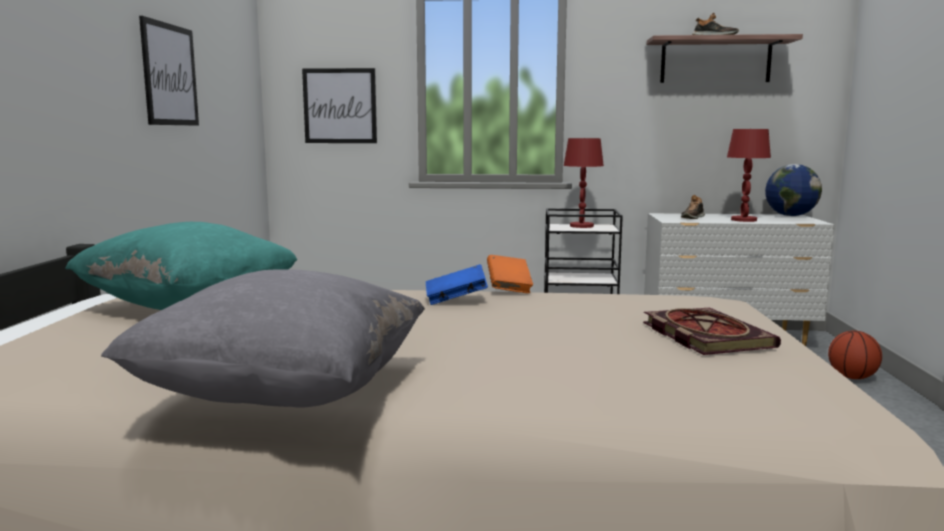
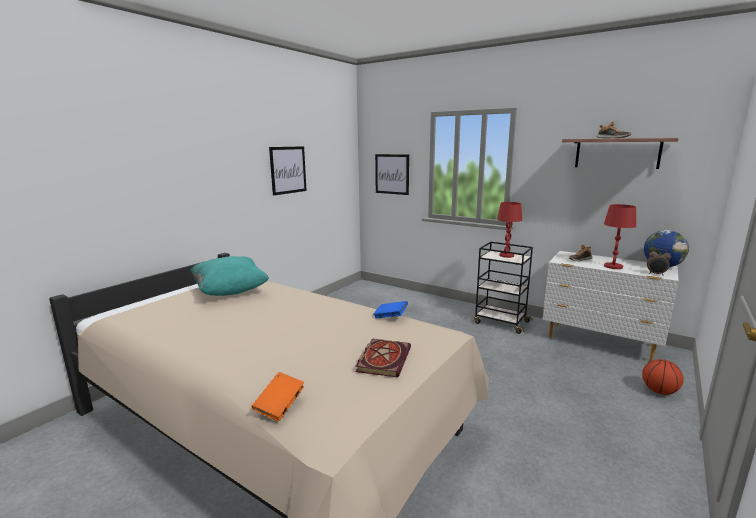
camera: 30 degrees right, 5 degrees up
grey pillow [101,269,425,408] -> none
blue book [426,264,488,305] -> blue book moved to [374,301,408,319]
orange book [487,255,533,293] -> orange book moved to [251,372,304,421]
none -> alarm clock [647,249,671,276]

